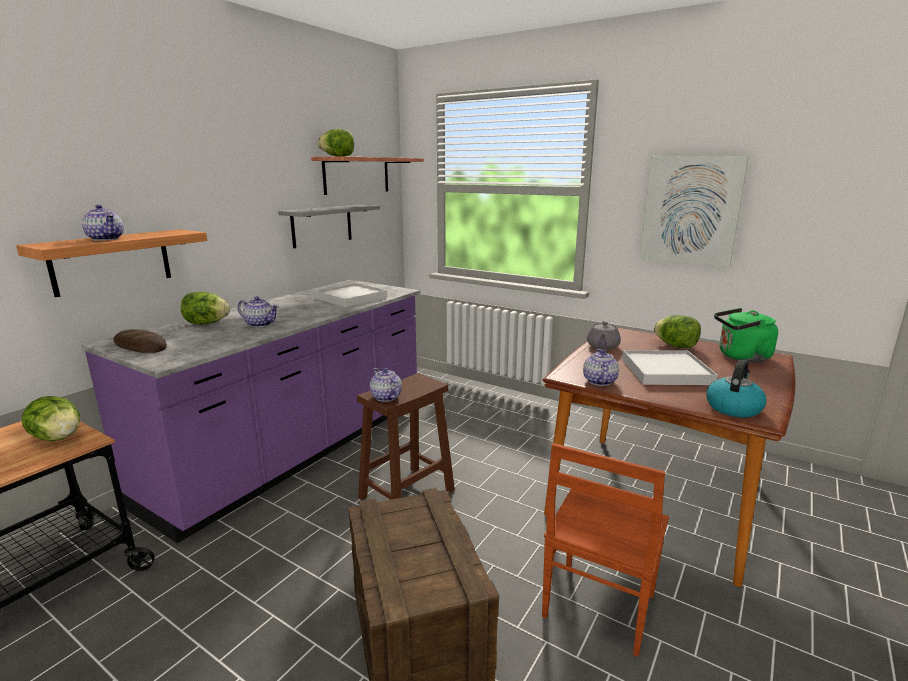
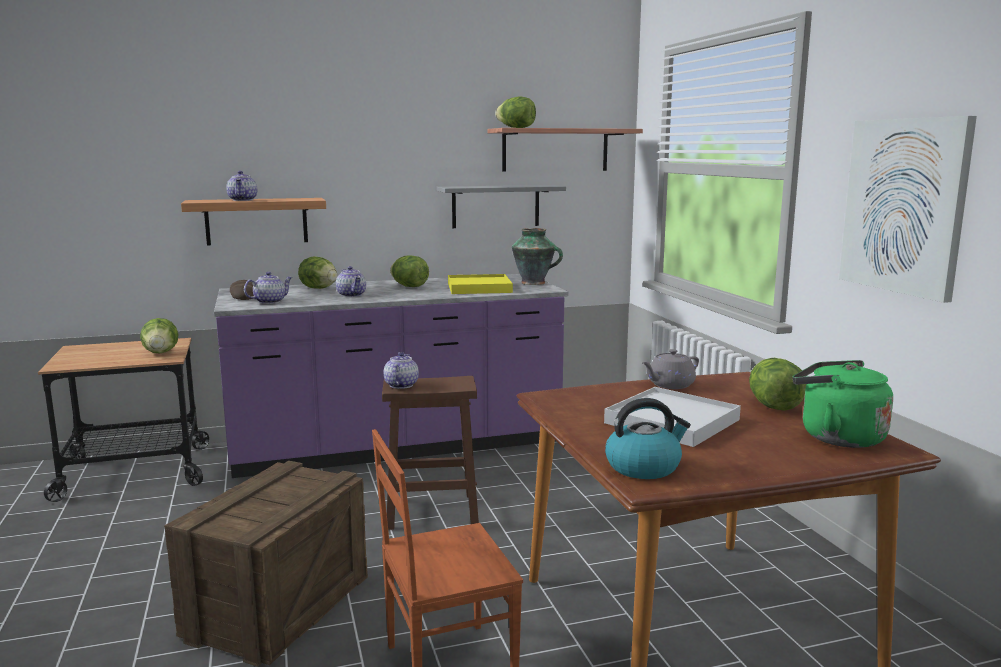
camera: 40 degrees right, 5 degrees down
white tray [314,283,387,307] -> yellow tray [448,274,513,294]
teapot [583,349,619,386] -> teapot moved to [244,272,293,304]
none -> lettuce [390,255,429,287]
none -> vase [512,228,563,285]

